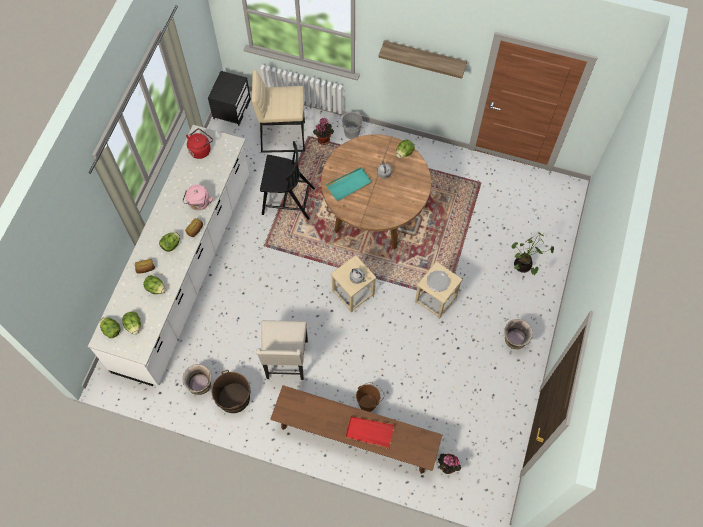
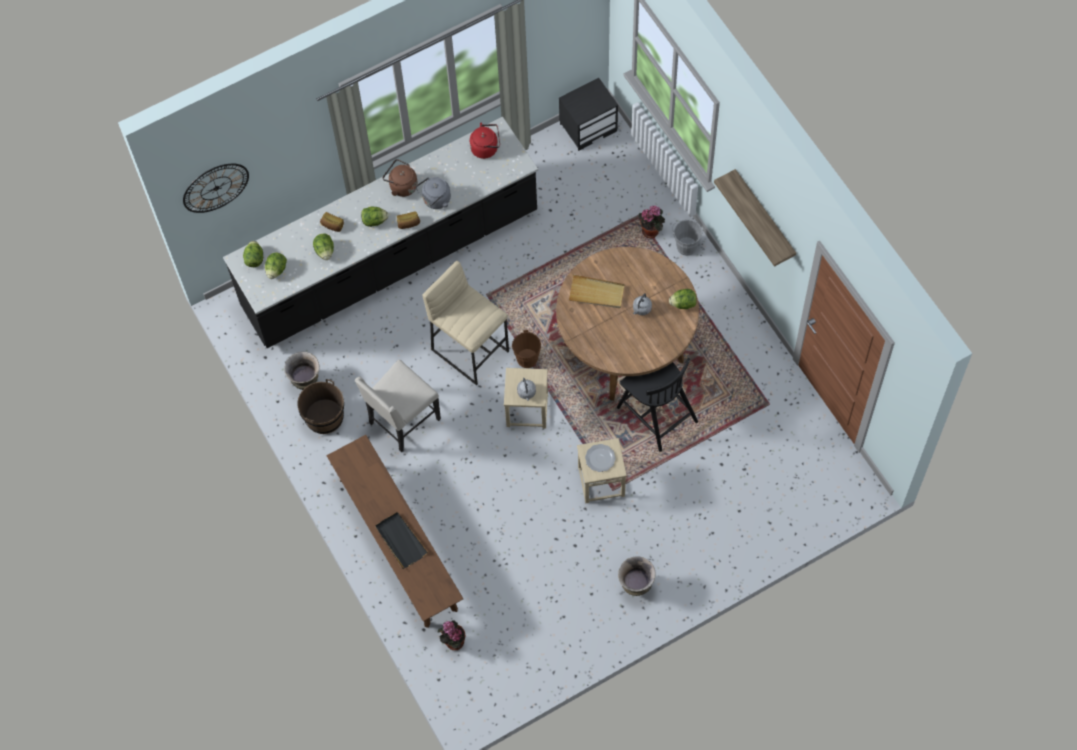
camera: 45 degrees right, 0 degrees up
white counter [88,125,249,386] -> black counter [223,117,538,348]
pink kettle [183,184,213,210] -> grey kettle [416,177,451,209]
beige stool [251,70,305,153] -> beige stool moved to [423,261,509,385]
black chair [260,141,315,220] -> black chair moved to [617,358,698,452]
turquoise tray [326,167,372,201] -> beige tray [568,274,625,308]
red tray [346,416,395,449] -> black tray [375,512,428,569]
brown bucket [356,383,383,412] -> brown bucket moved to [512,330,546,368]
potted plant [512,232,554,275] -> none
none -> wall clock [183,164,249,213]
none -> brown kettle [383,159,418,197]

